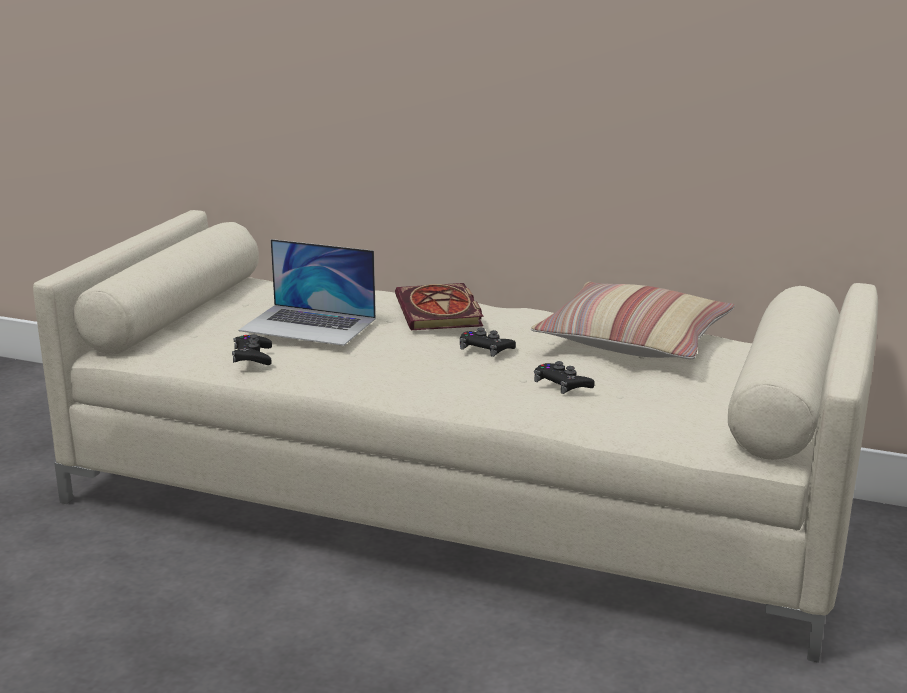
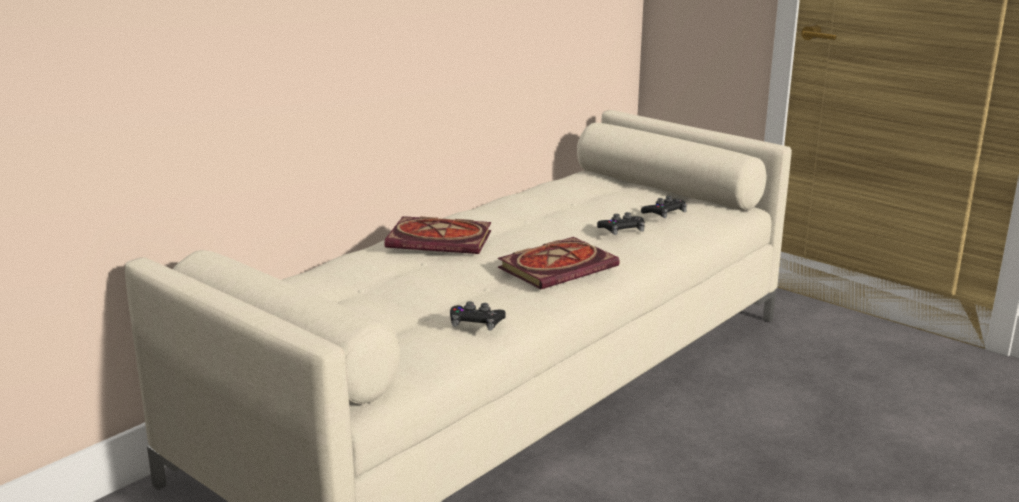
camera: 70 degrees left, 0 degrees up
laptop [238,239,376,346] -> none
black game controller [460,328,516,357] -> black game controller moved to [641,196,687,218]
pillow [531,282,735,359] -> none
none -> book [498,237,620,289]

